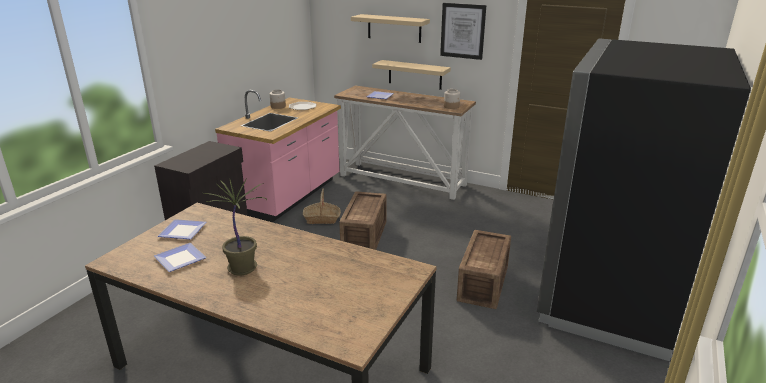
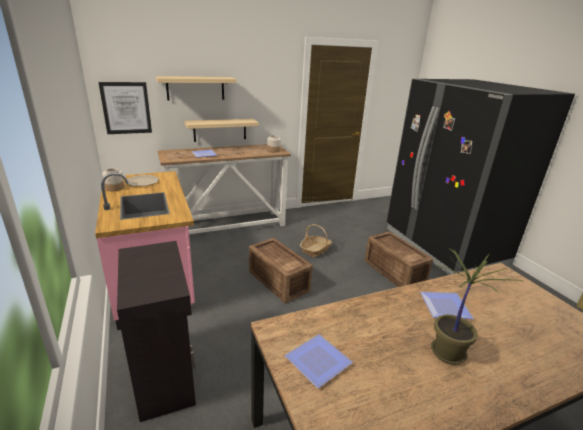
camera: 50 degrees left, 0 degrees up
plate [154,243,206,272] -> plate moved to [420,292,474,319]
basket [303,189,341,224] -> basket moved to [300,224,332,258]
picture [440,3,486,60] -> picture moved to [98,82,152,134]

